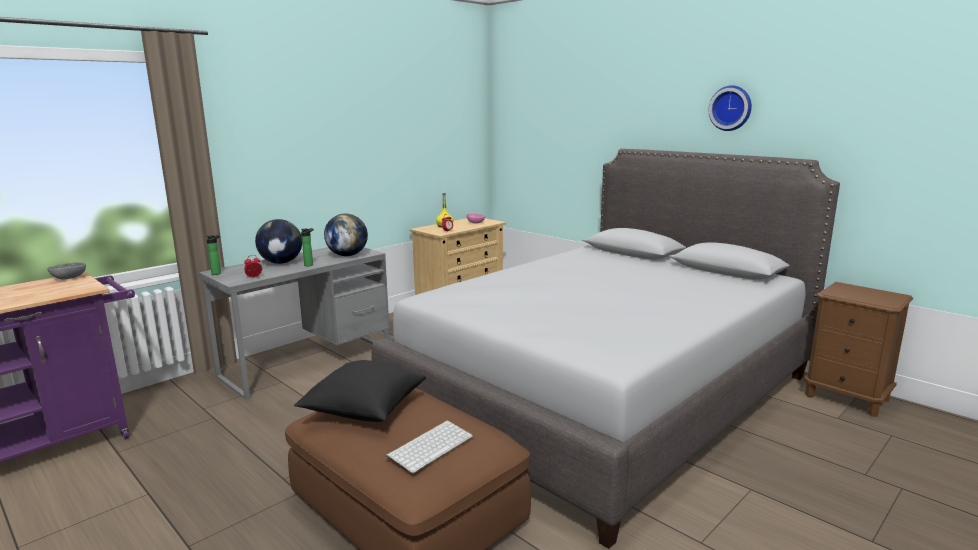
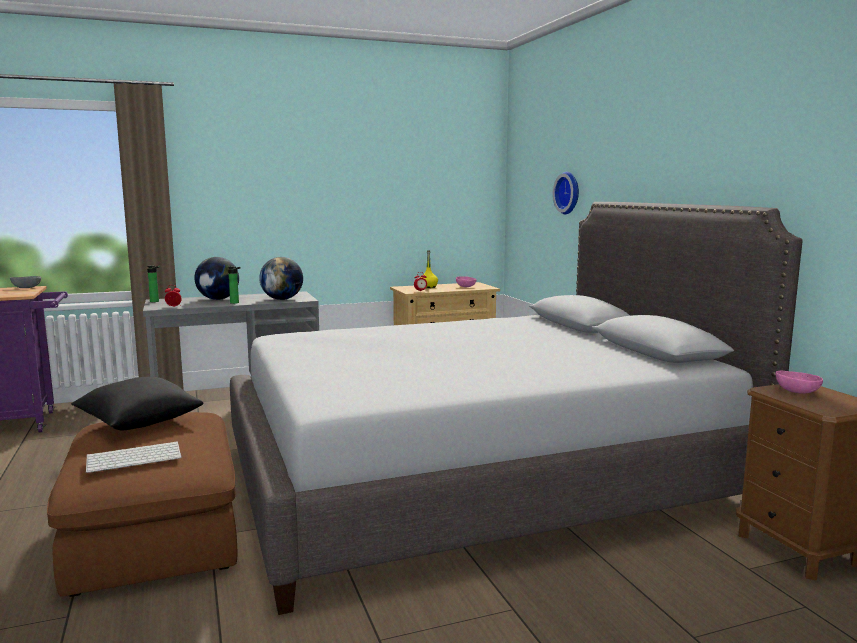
camera: 25 degrees right, 5 degrees down
wall clock [709,86,752,131] -> wall clock moved to [553,172,579,214]
none -> pink bowl [776,371,823,394]

